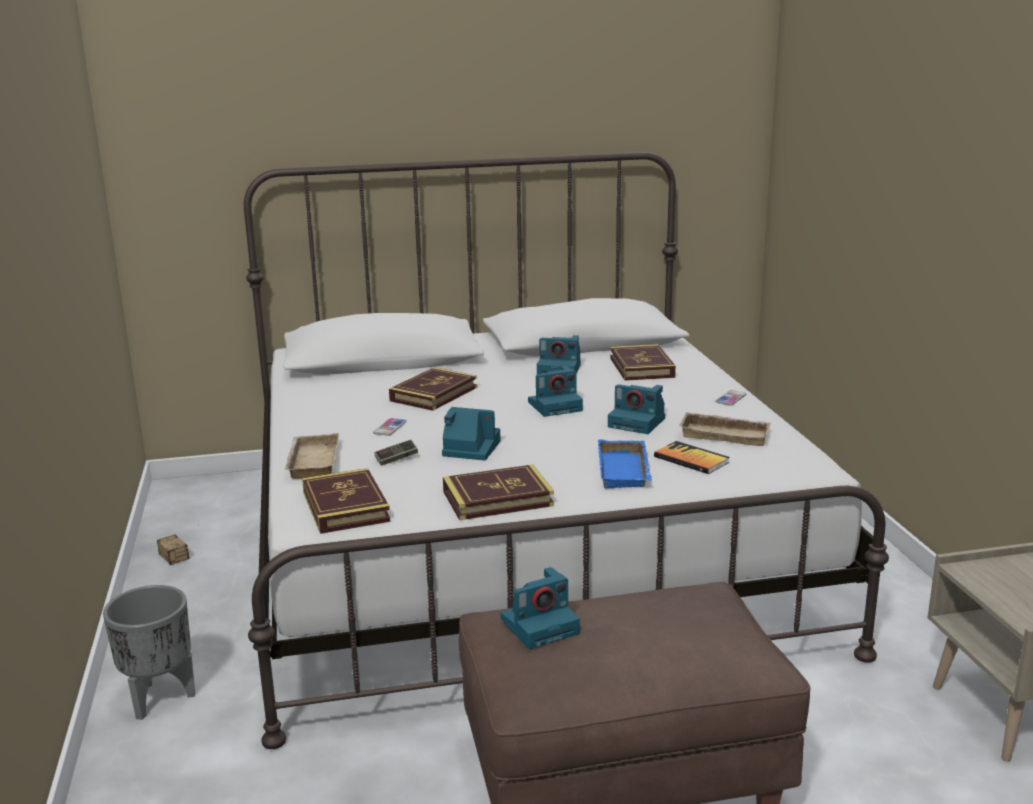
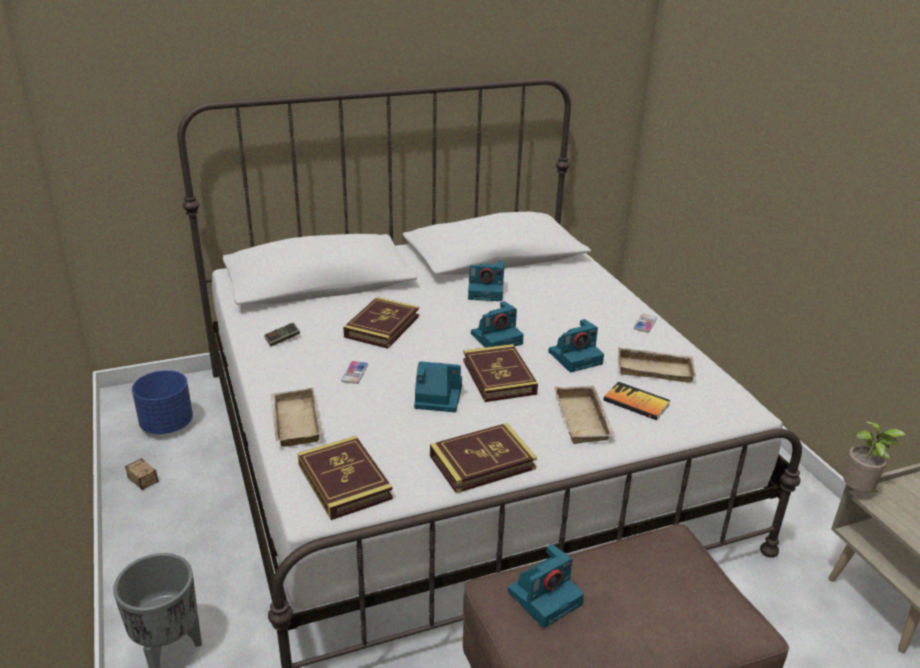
camera: 10 degrees left, 10 degrees up
game controller [374,440,418,466] -> game controller moved to [264,323,300,346]
blue tray [598,439,652,489] -> beige tray [554,386,616,444]
camera [608,384,665,434] -> camera turned 45 degrees counterclockwise [548,319,604,372]
book [610,344,676,381] -> book moved to [463,344,538,402]
none -> blue planter [132,370,193,434]
none -> potted plant [843,421,906,495]

